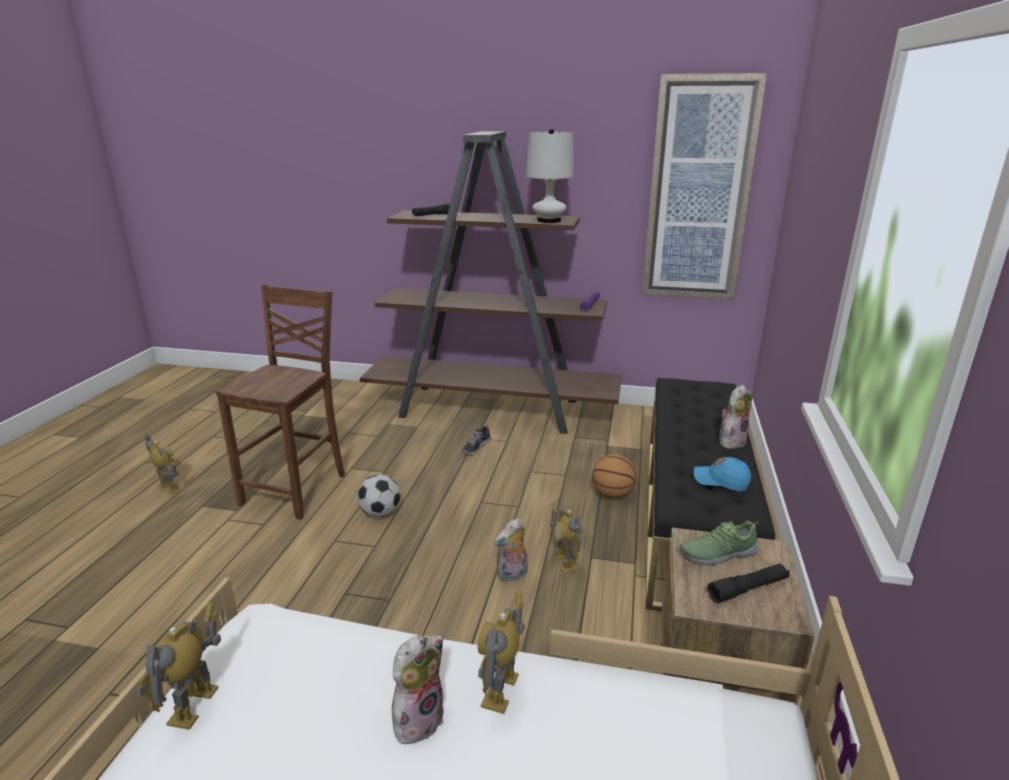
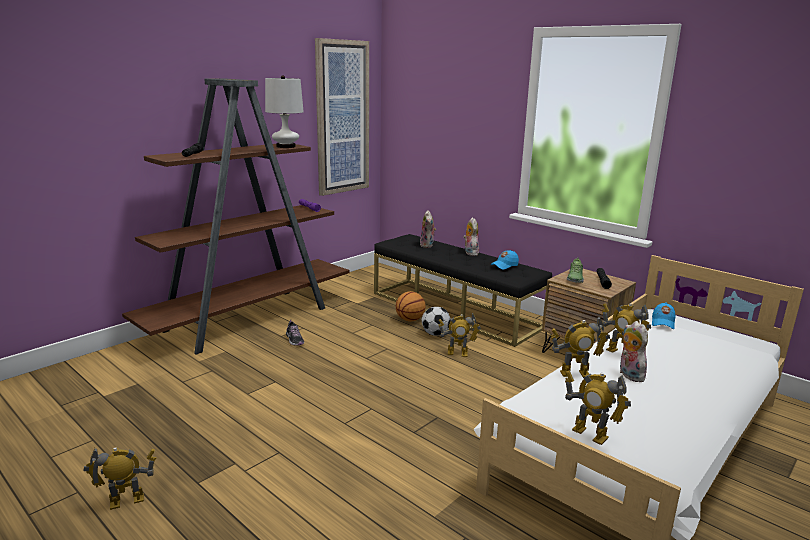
camera: 60 degrees left, 5 degrees down
brown chair [216,285,345,520] -> none
football [357,474,400,518] -> football moved to [422,307,451,336]
plush toy [494,518,528,583] -> plush toy moved to [420,210,436,248]
none -> toy robot [550,316,610,378]
none -> blue cap [652,302,676,329]

